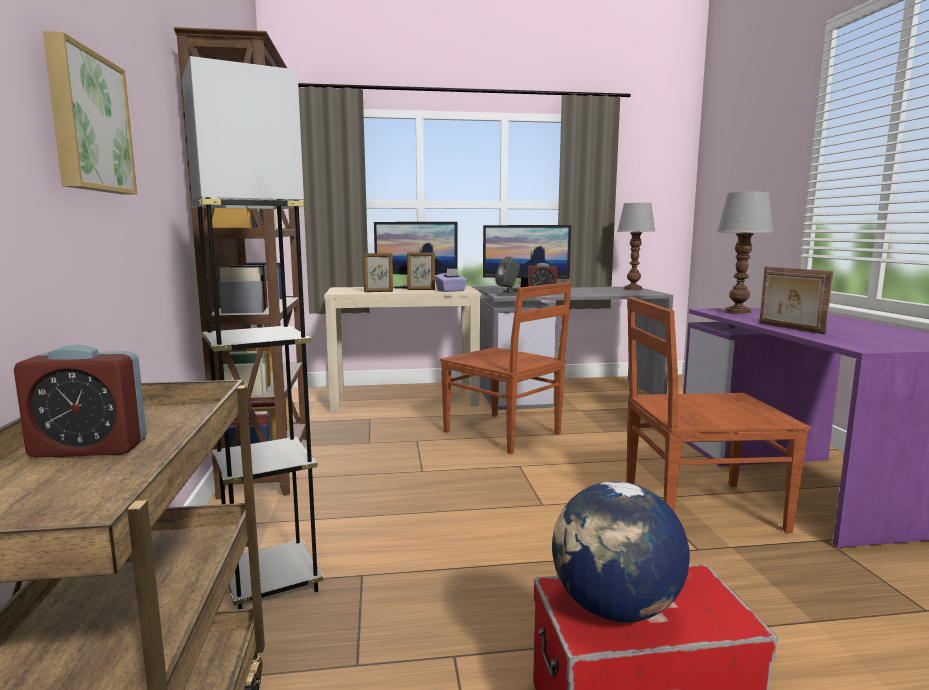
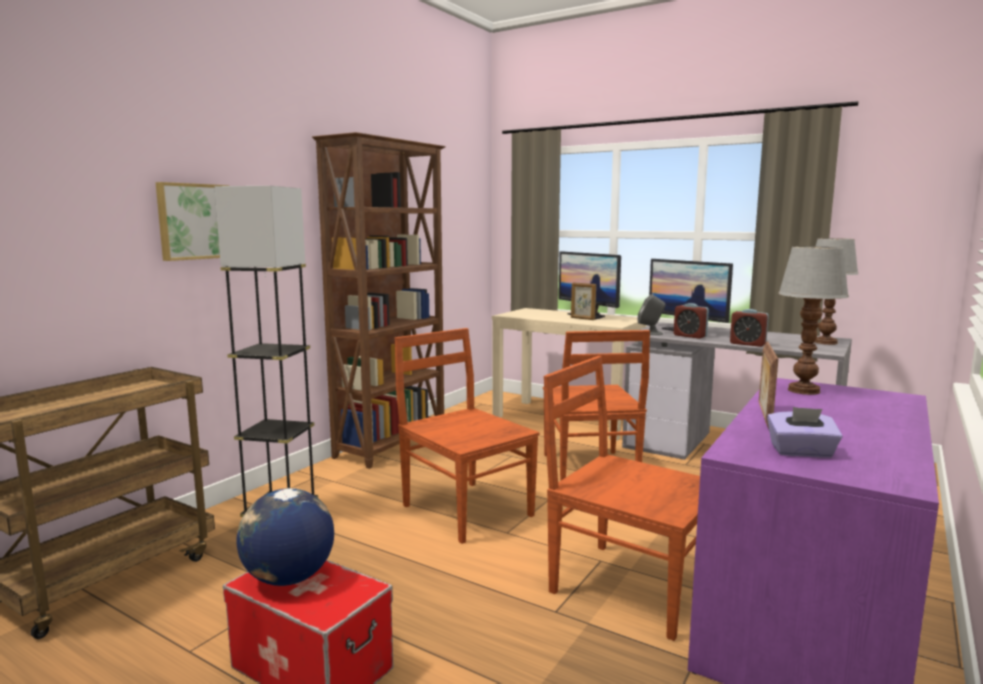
camera: 40 degrees right, 0 degrees up
alarm clock [14,345,147,458] -> alarm clock moved to [730,309,769,347]
picture frame [363,253,393,292] -> none
purple tissue box [435,269,468,292] -> purple tissue box moved to [767,407,843,458]
none -> brown chair [395,328,539,544]

